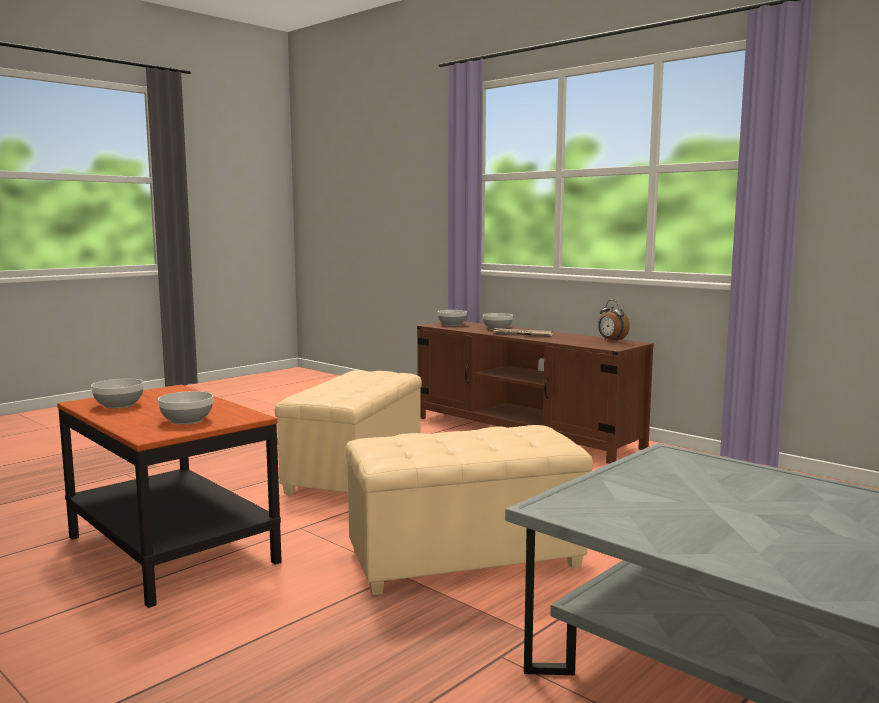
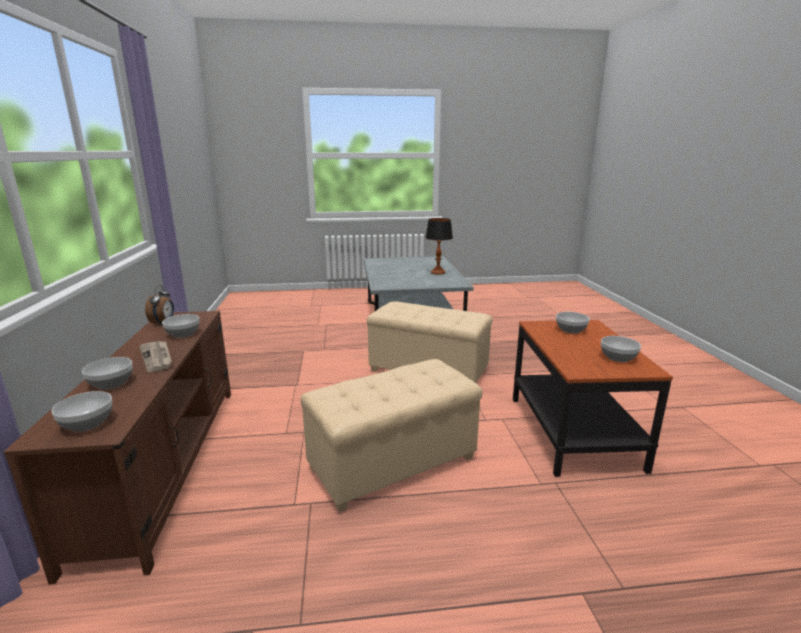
camera: 140 degrees left, 10 degrees up
none -> bowl [162,314,199,338]
none -> table lamp [425,218,453,275]

